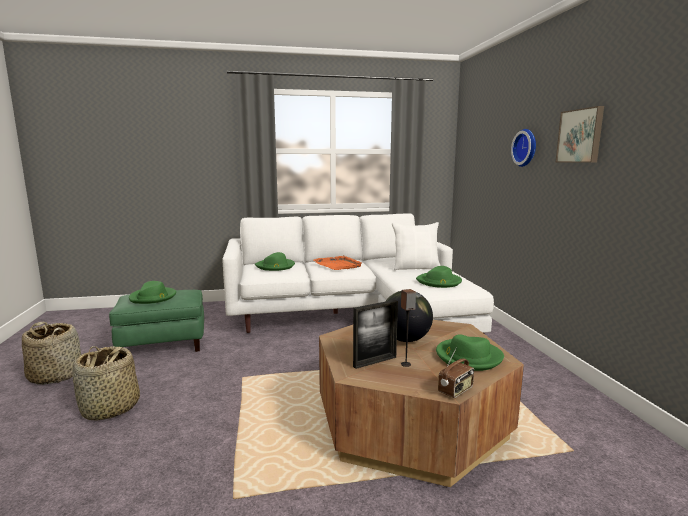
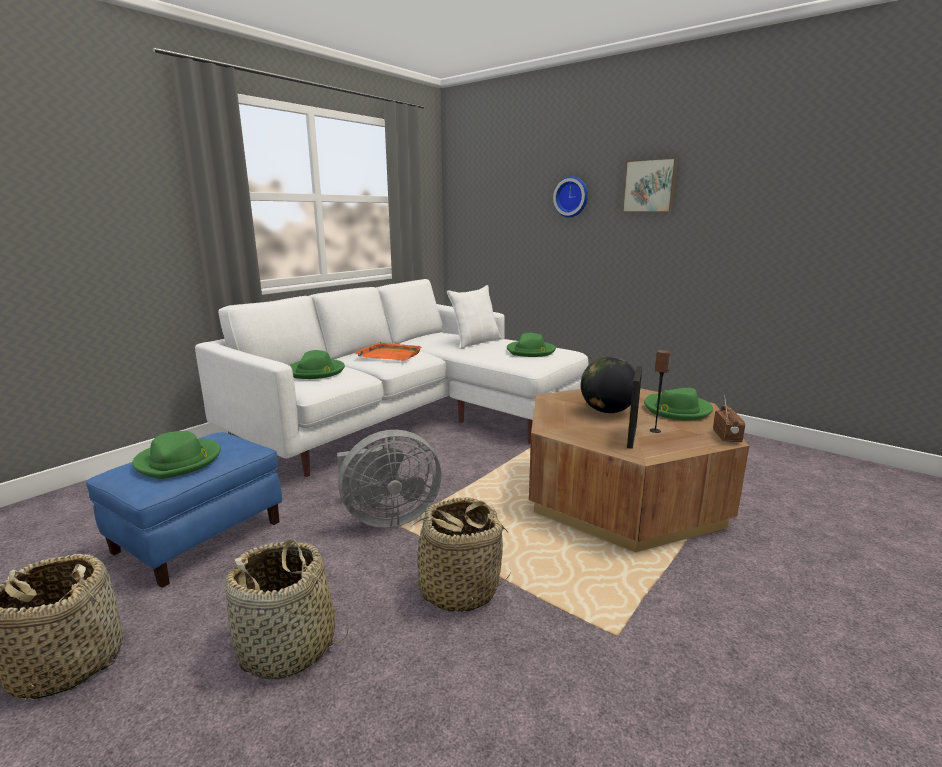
camera: 40 degrees left, 5 degrees up
green ottoman [109,290,204,352] -> blue ottoman [86,432,282,588]
none -> grey fan [337,430,441,528]
none -> basket [399,497,511,613]

